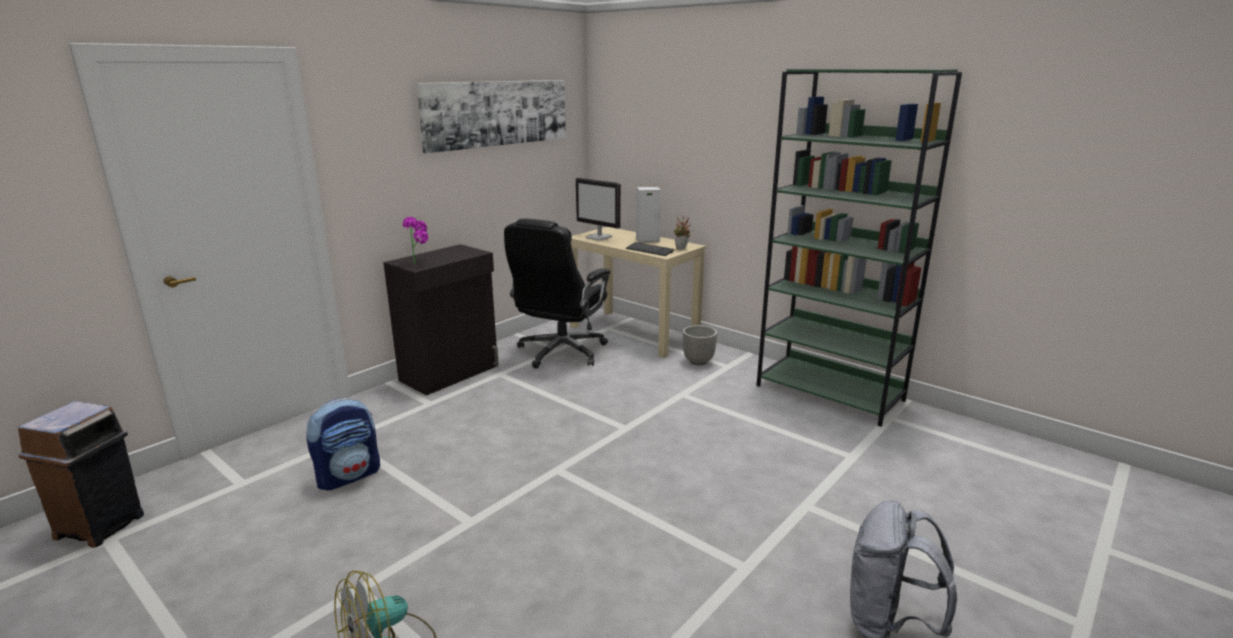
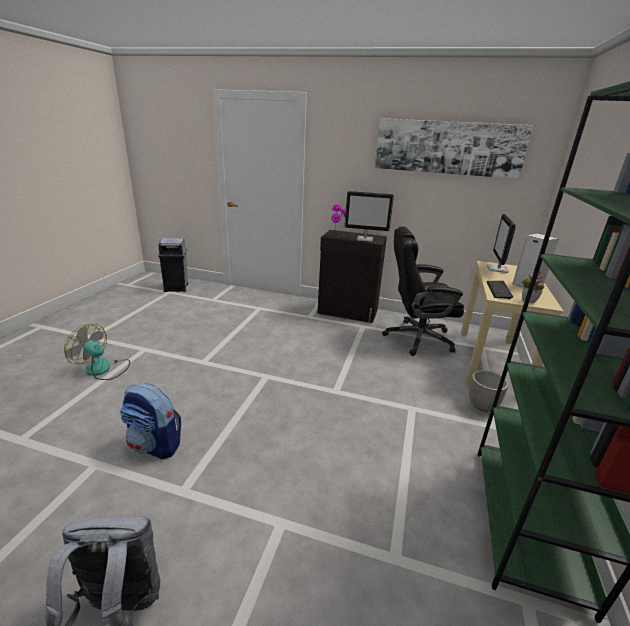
camera: 65 degrees right, 5 degrees up
brown trash can [18,401,144,548] -> grey trash can [158,238,189,292]
backpack [307,398,380,490] -> backpack moved to [120,383,181,460]
none -> monitor [345,191,394,242]

